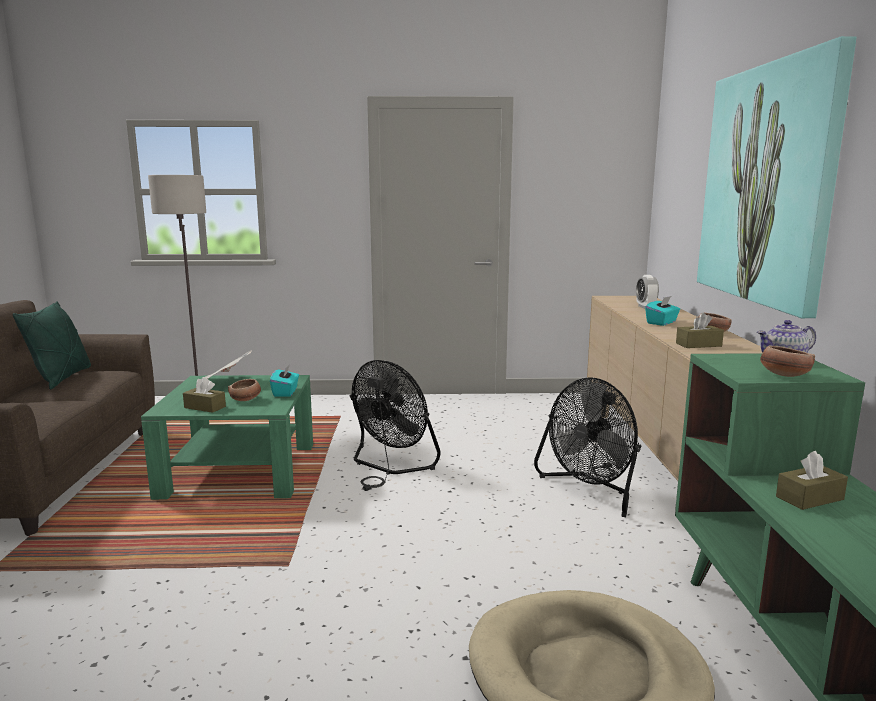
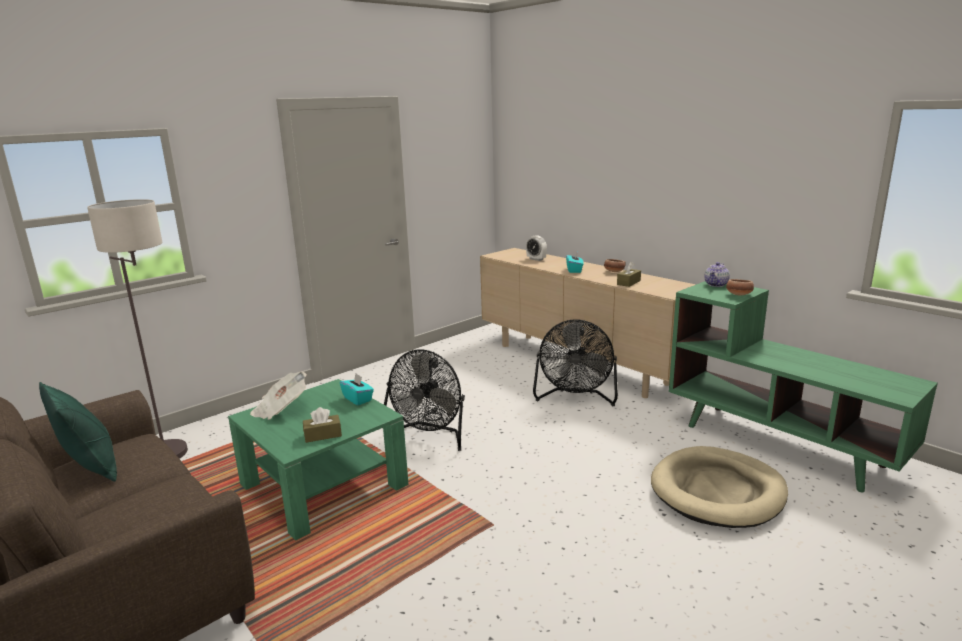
camera: 40 degrees left, 5 degrees up
bowl [228,379,261,401] -> none
black fan [350,360,440,491] -> black fan turned 150 degrees counterclockwise [384,349,465,451]
picture [697,36,857,318] -> none
brown tissue box [776,451,848,510] -> none

